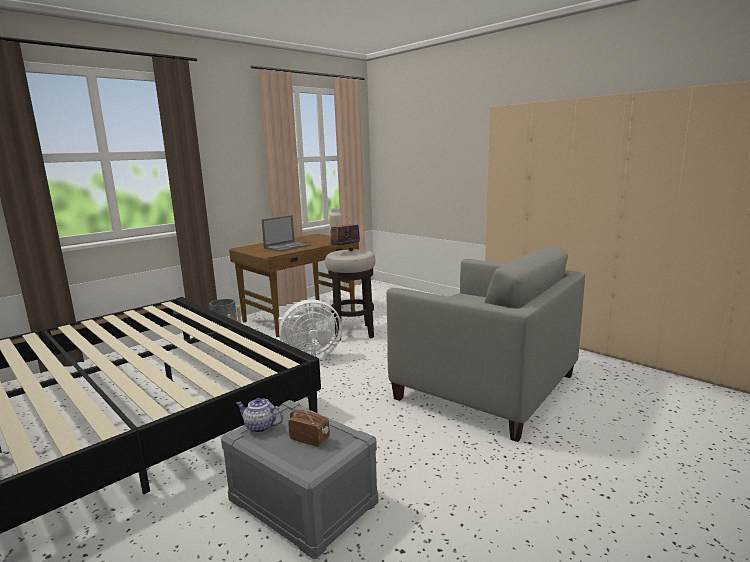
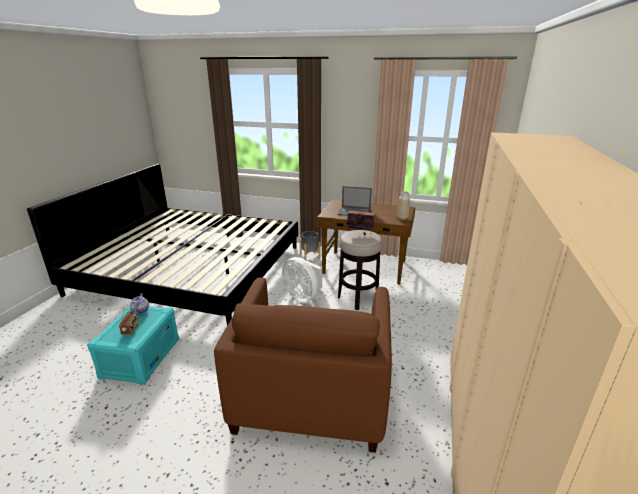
camera: 60 degrees right, 10 degrees up
grey storage box [221,400,378,559] -> turquoise storage box [87,305,179,385]
grey armchair [387,245,585,442] -> brown armchair [214,278,392,453]

